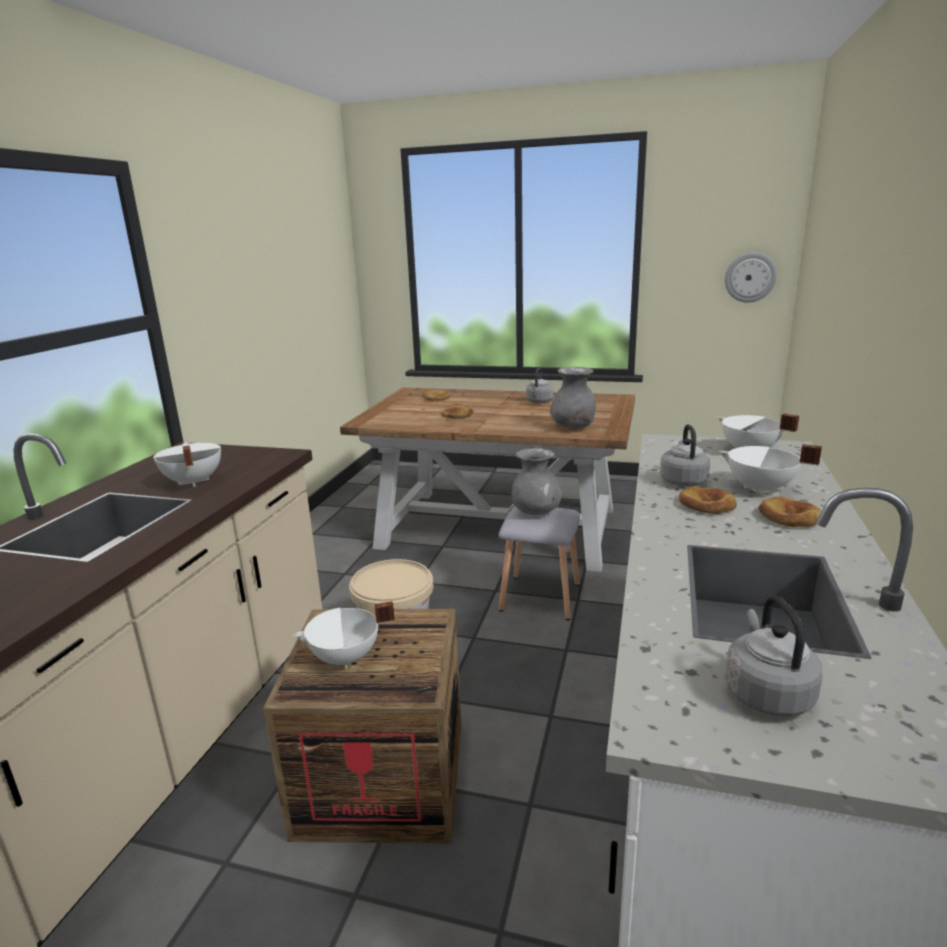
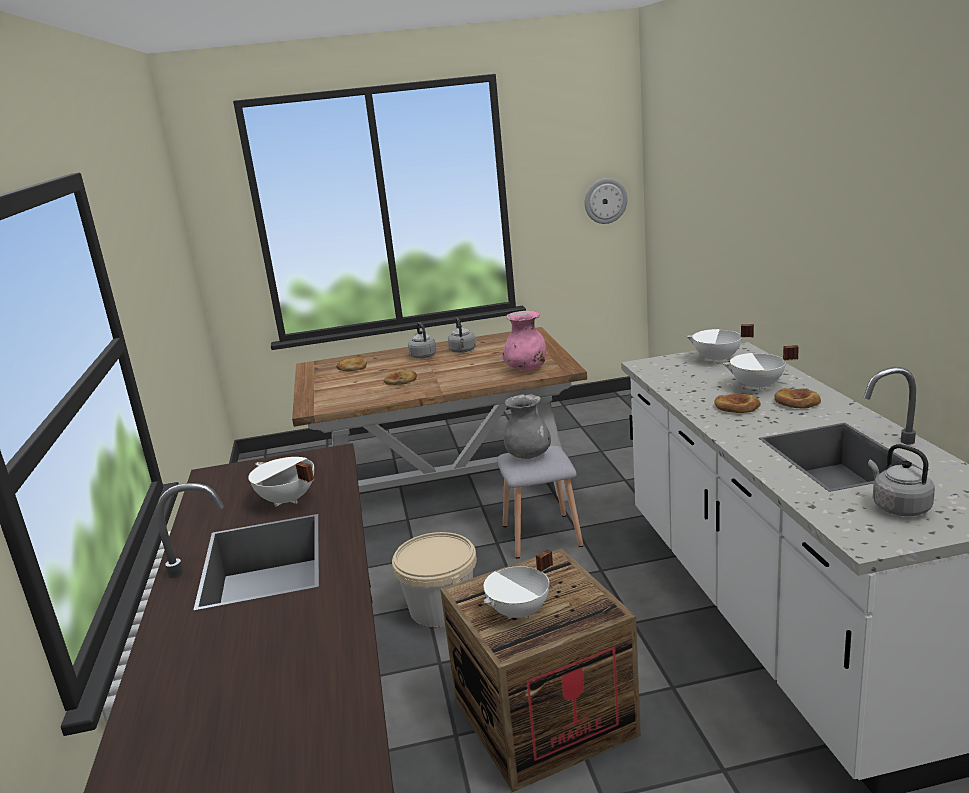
camera: 25 degrees left, 0 degrees up
grey vase [550,367,596,429] -> pink vase [502,311,546,371]
grey kettle [660,424,710,486] -> grey kettle moved to [408,322,437,359]

